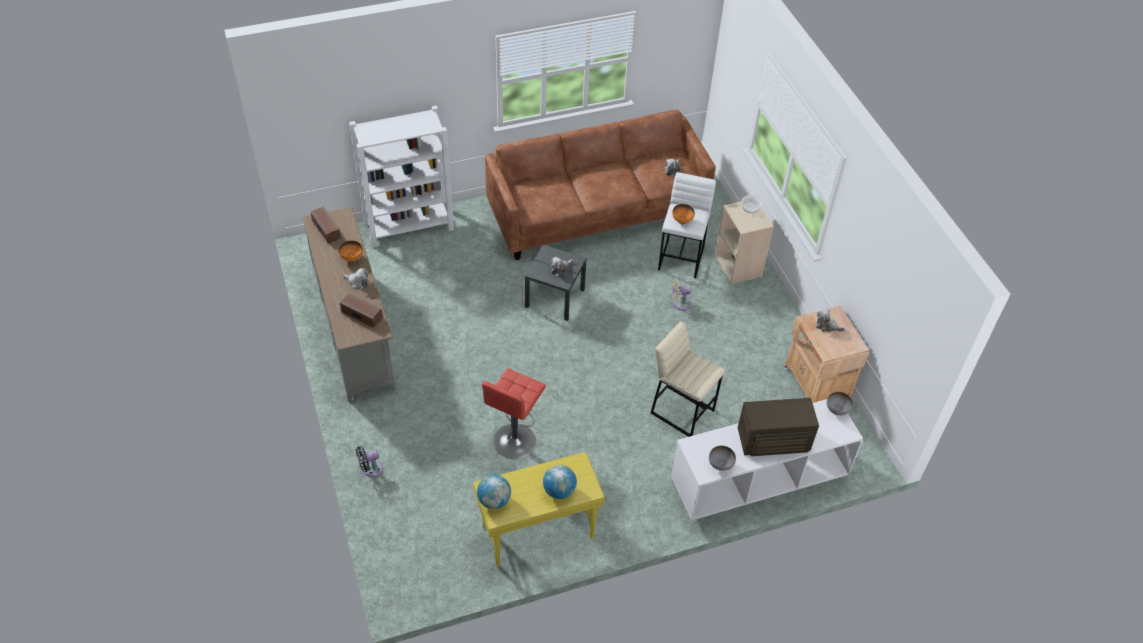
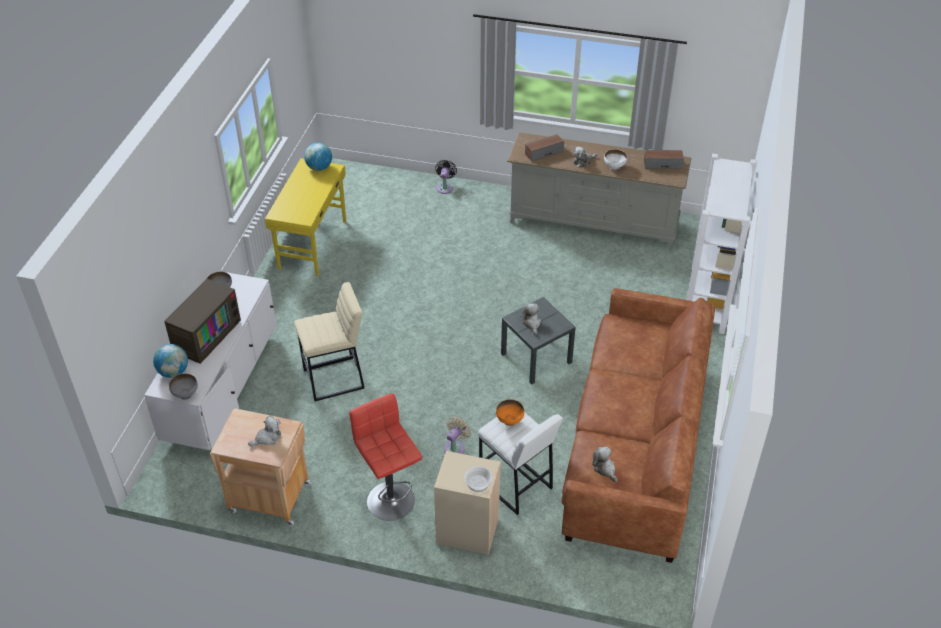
camera: 125 degrees right, 5 degrees down
orange bowl [339,240,363,263] -> white bowl [604,149,627,170]
red stool [482,368,546,459] -> red stool moved to [349,393,422,521]
globe [543,465,577,499] -> globe moved to [153,344,188,378]

